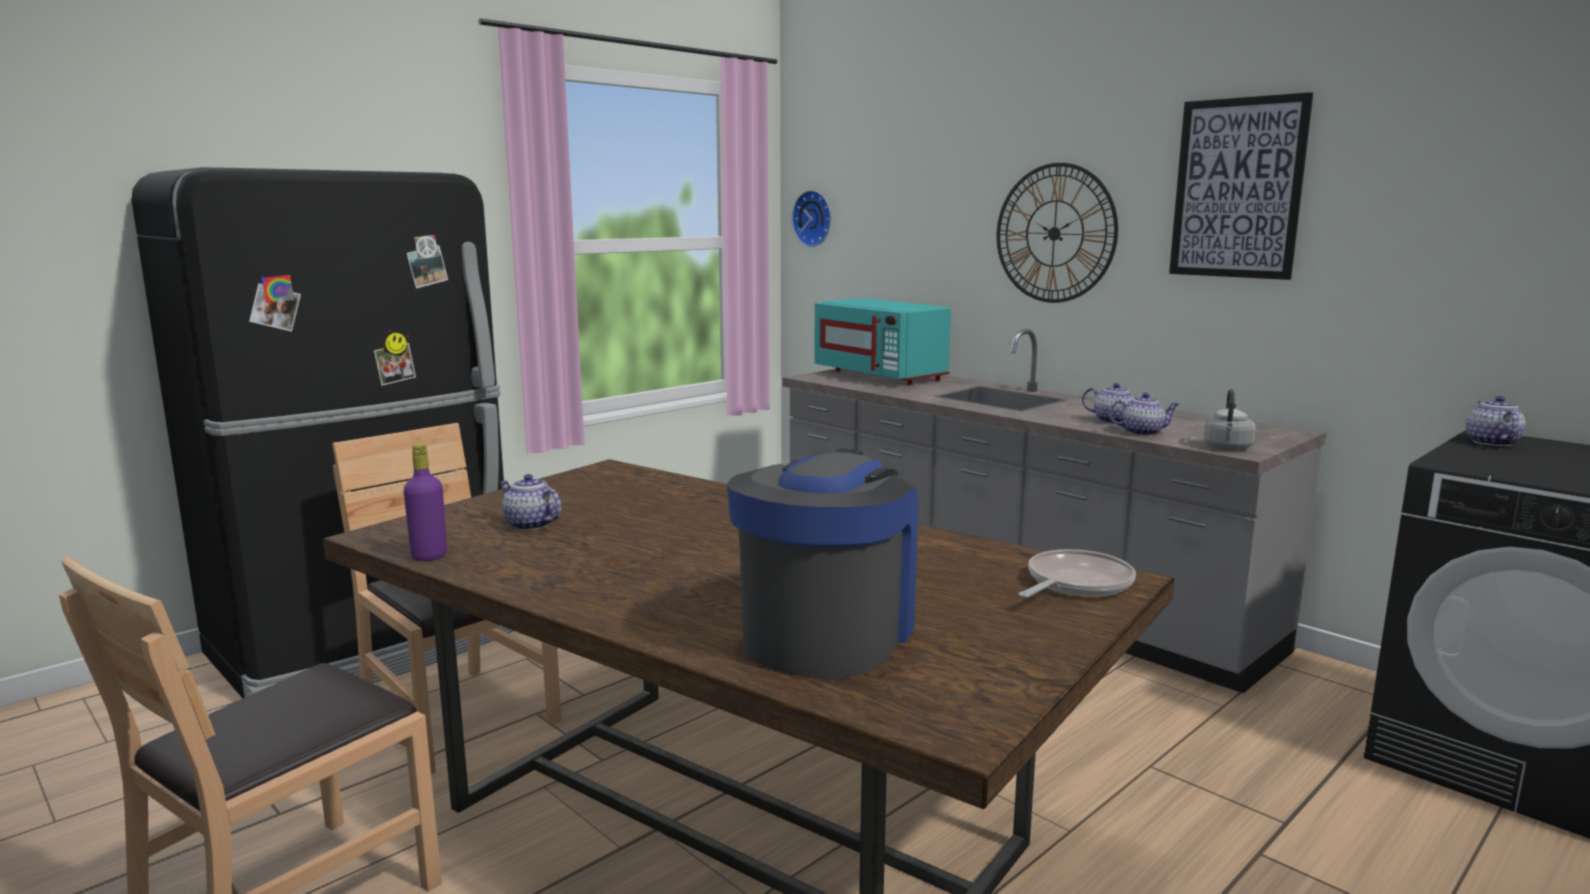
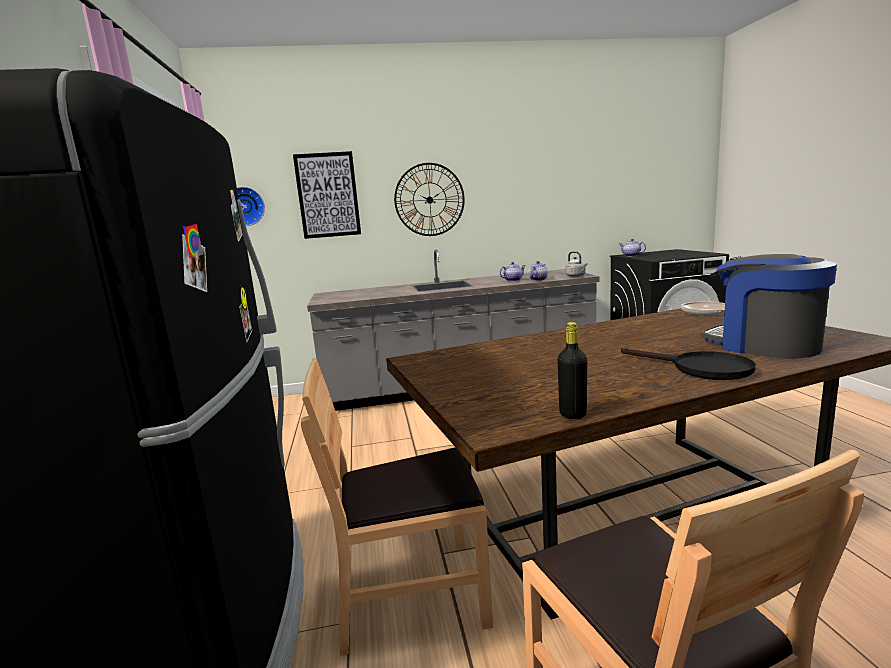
camera: 55 degrees left, 0 degrees up
purple bottle [403,444,447,561] -> black bottle [557,322,587,419]
teapot [499,474,562,531] -> none
turquoise microwave [814,298,951,385] -> none
picture [1169,92,1313,280] -> picture moved to [293,151,361,239]
none -> black frying pan [621,348,756,380]

